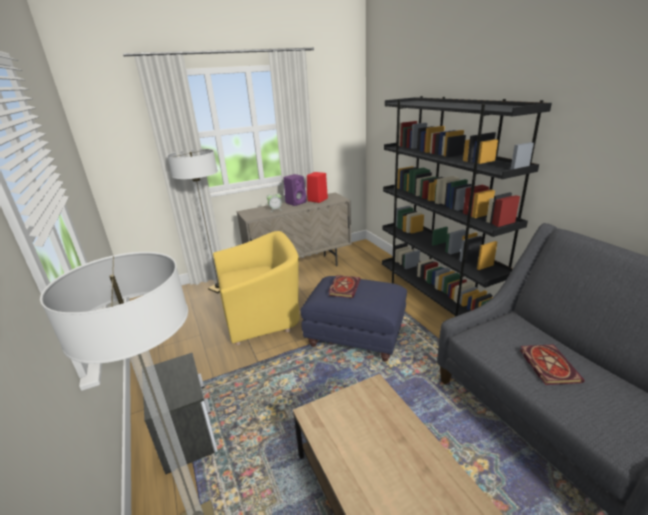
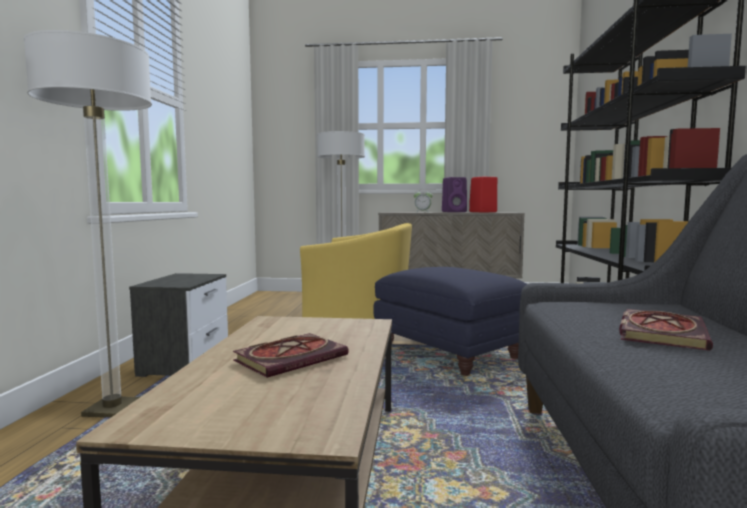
camera: 30 degrees right, 20 degrees down
book [328,275,360,298] -> book moved to [233,333,348,378]

